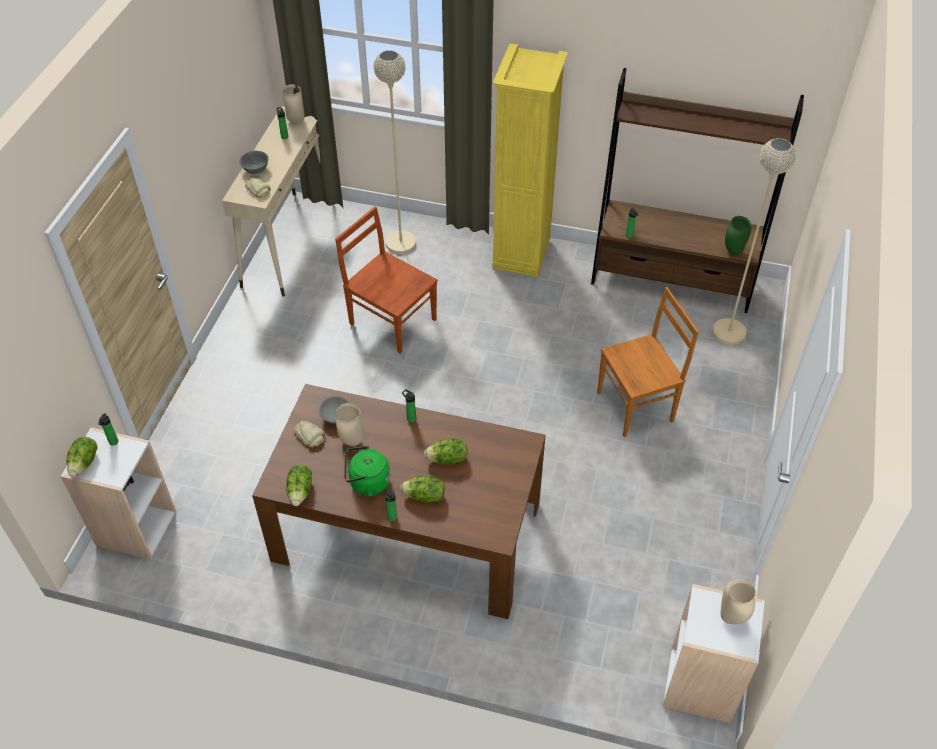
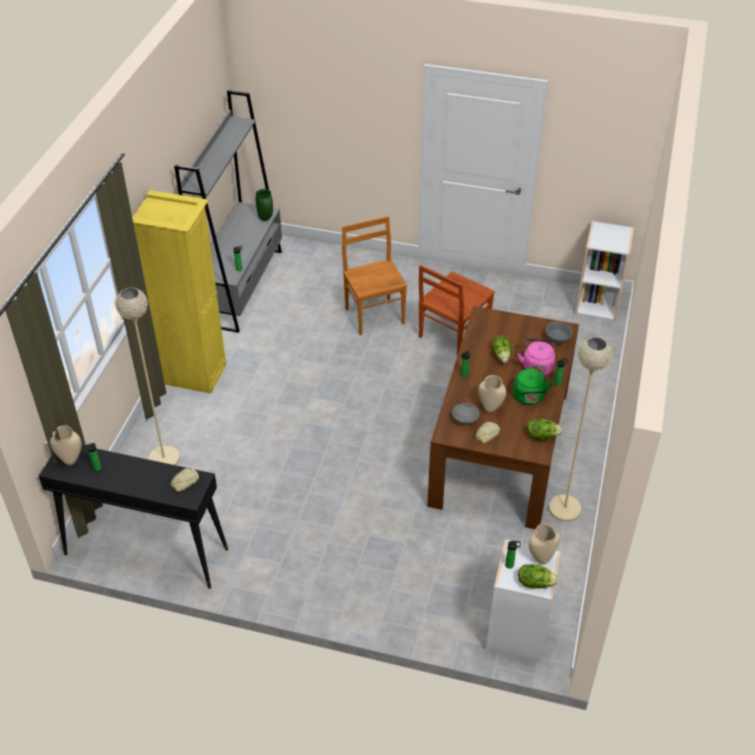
camera: 90 degrees left, 5 degrees down
beige console table [222,106,320,297] -> black console table [39,445,228,589]
grey bowl [239,151,269,174] -> grey bowl moved to [545,322,573,344]
brown chair [335,206,438,354] -> brown chair moved to [419,265,495,356]
lettuce [400,476,445,503] -> pink kettle [517,339,555,376]
brown bookcase [591,68,804,313] -> grey bookcase [174,90,282,333]
beige floor lamp [713,138,796,345] -> beige floor lamp moved to [549,337,612,522]
beige vase [721,580,756,624] -> beige vase moved to [529,523,560,564]

